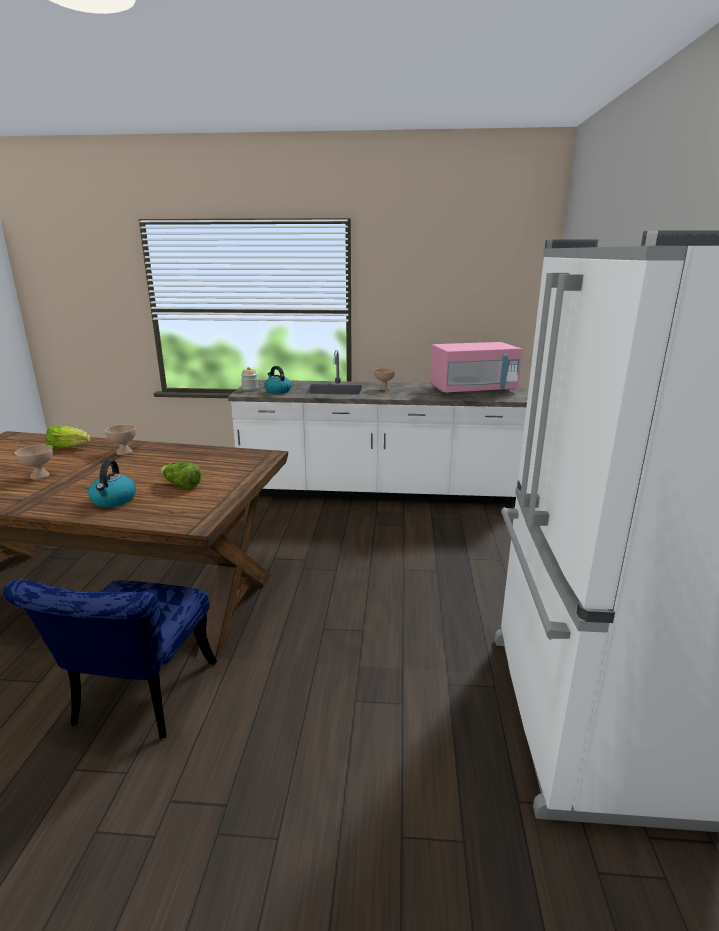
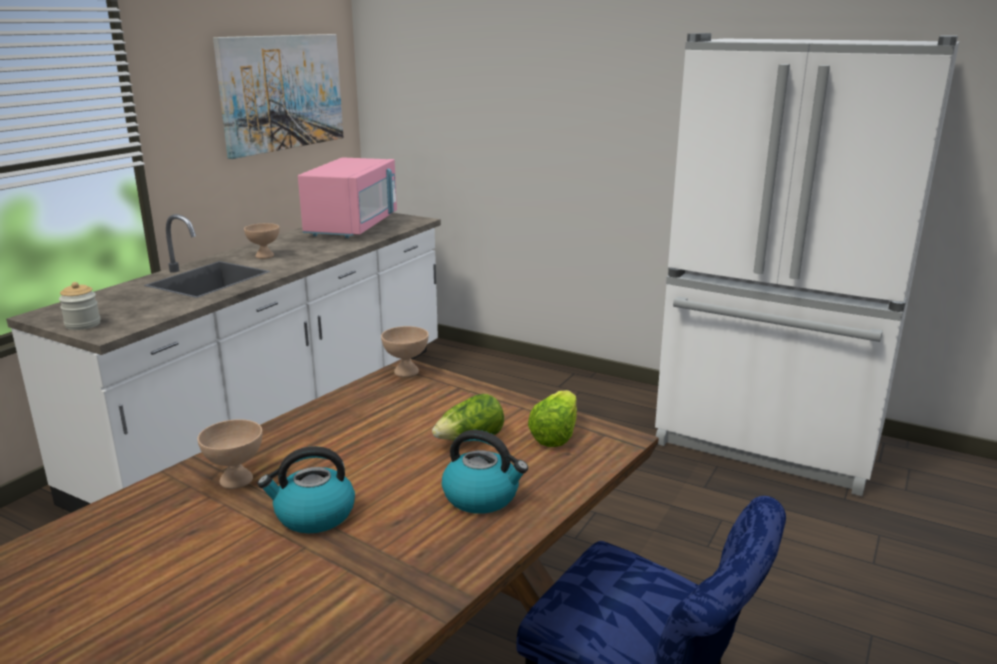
camera: 65 degrees left, 0 degrees up
beige bowl [15,445,53,480] -> beige bowl moved to [381,326,429,377]
lettuce [45,425,90,449] -> lettuce moved to [528,390,577,447]
kettle [264,366,291,394] -> kettle moved to [258,446,355,533]
none -> picture [213,34,344,159]

